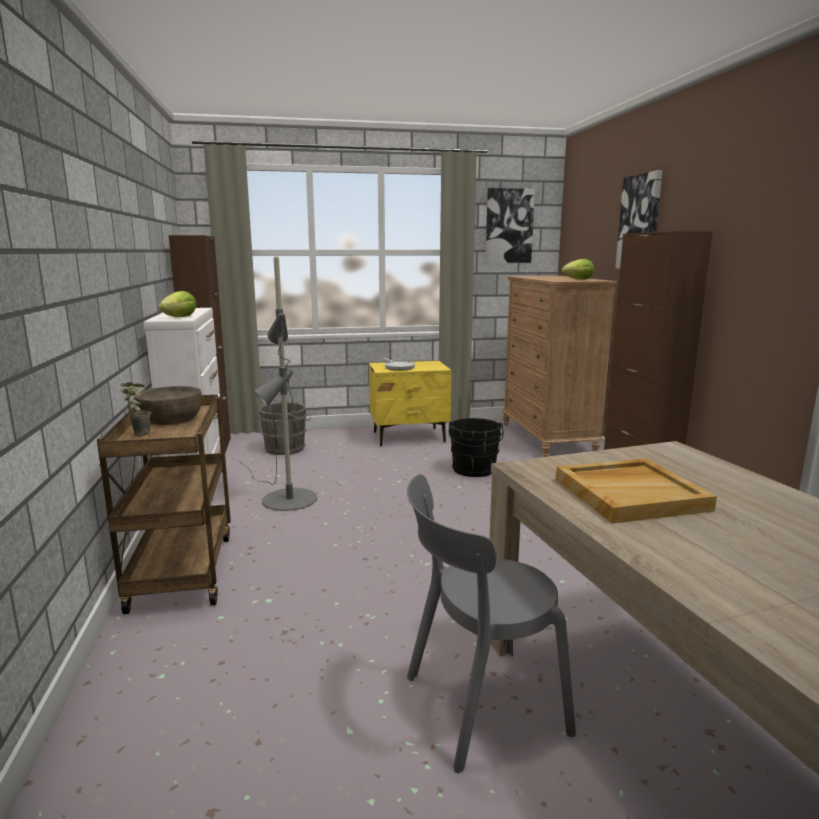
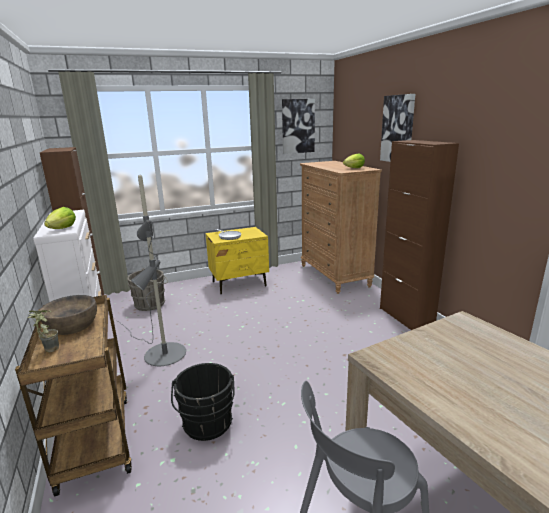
camera: 10 degrees left, 5 degrees up
black bucket [449,418,504,477] -> black bucket moved to [171,363,235,441]
beige tray [556,458,717,523] -> none

